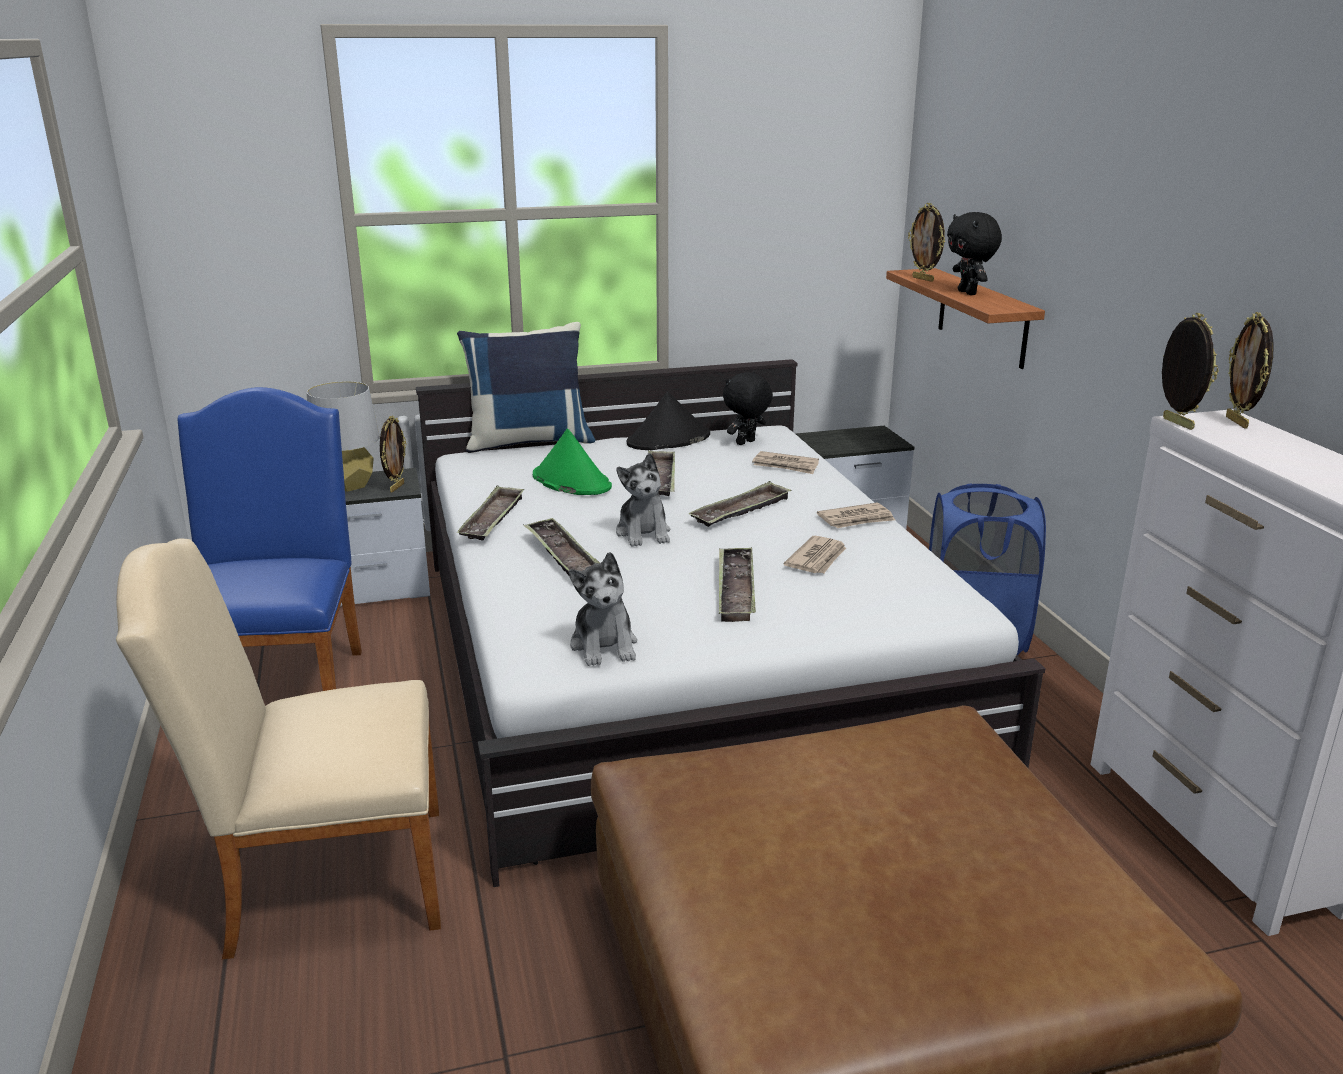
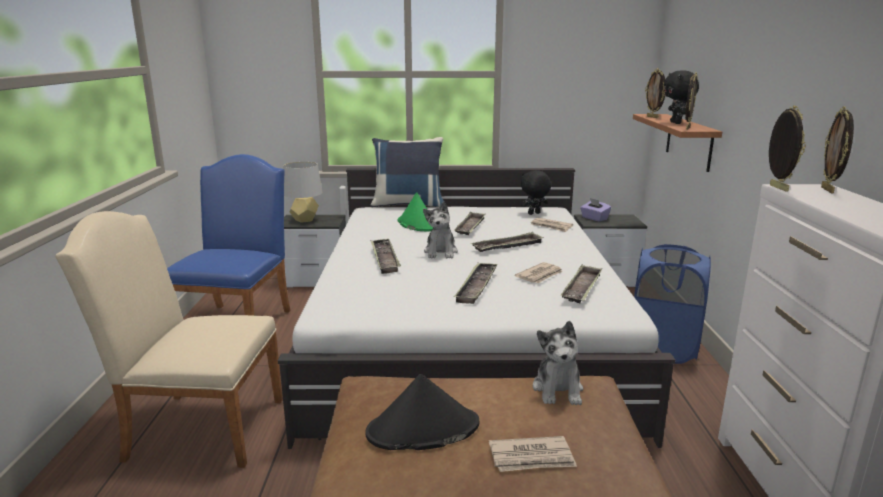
camera: 15 degrees right, 5 degrees down
picture frame [380,416,406,493] -> picture frame moved to [685,72,698,130]
tray [457,486,524,541] -> tray moved to [561,264,602,304]
plush toy [569,552,637,666] -> plush toy moved to [533,321,583,405]
black hat [627,392,710,450] -> black hat moved to [365,374,479,450]
newspaper [817,503,895,528] -> newspaper moved to [489,436,577,472]
none -> purple tissue box [580,198,611,222]

